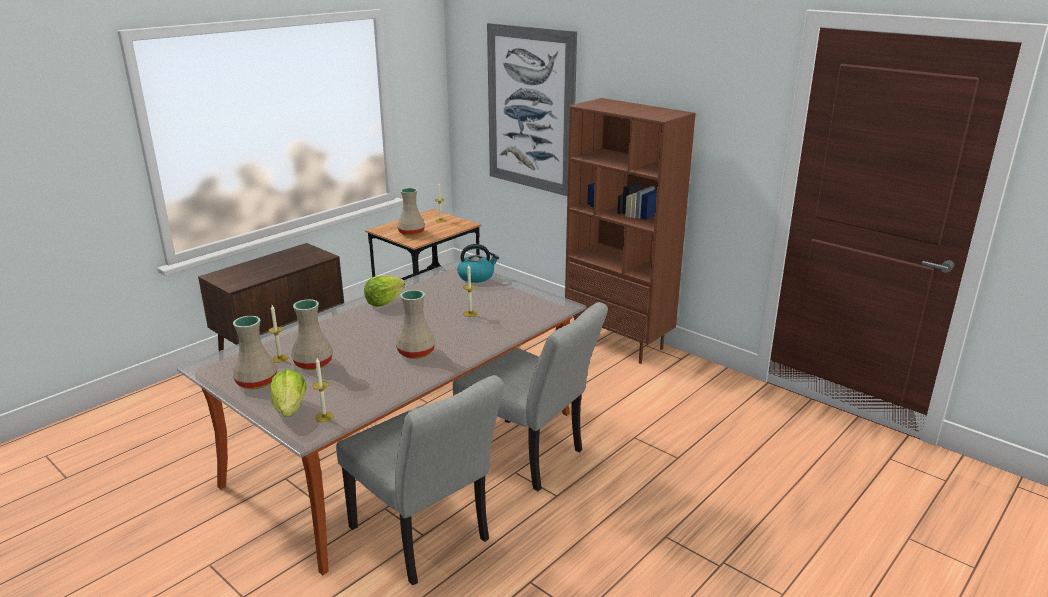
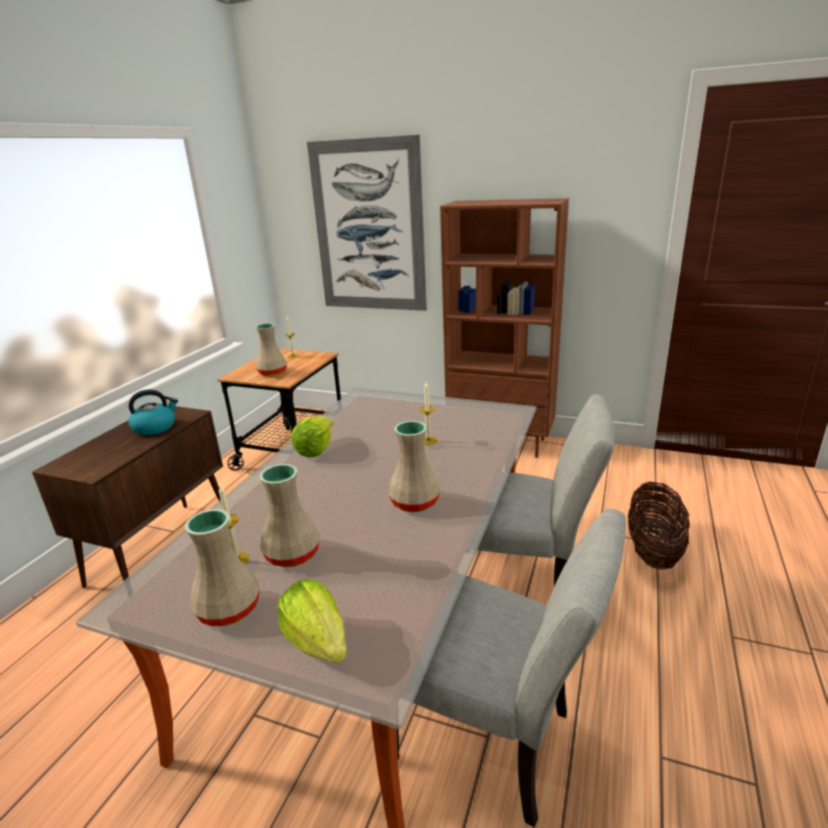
camera: 20 degrees left, 0 degrees up
candle [312,358,334,422] -> none
kettle [457,244,499,283] -> kettle moved to [128,389,178,435]
none -> basket [628,481,690,570]

